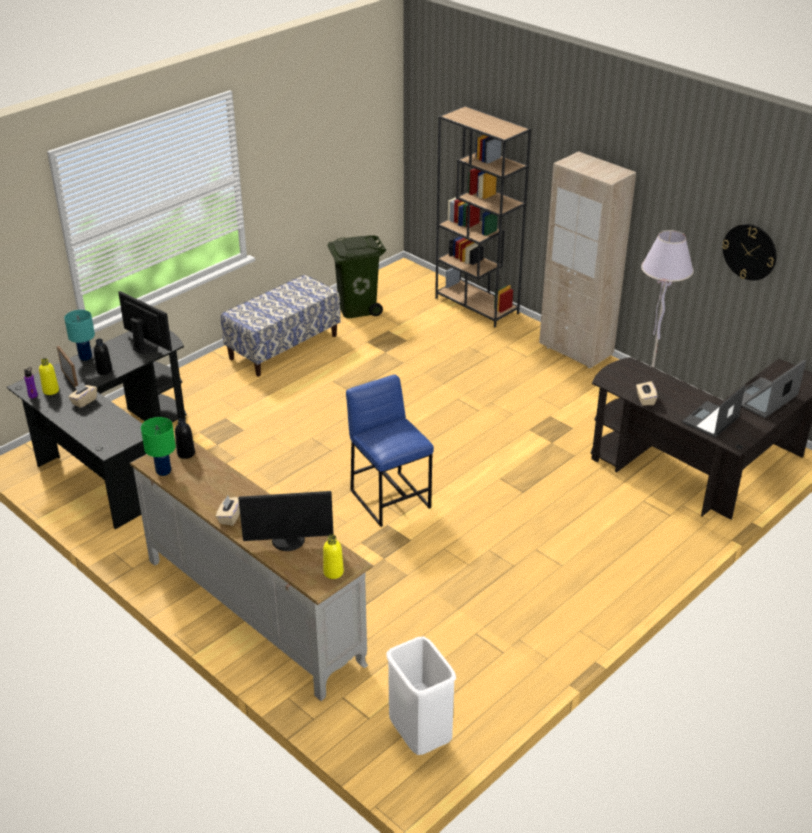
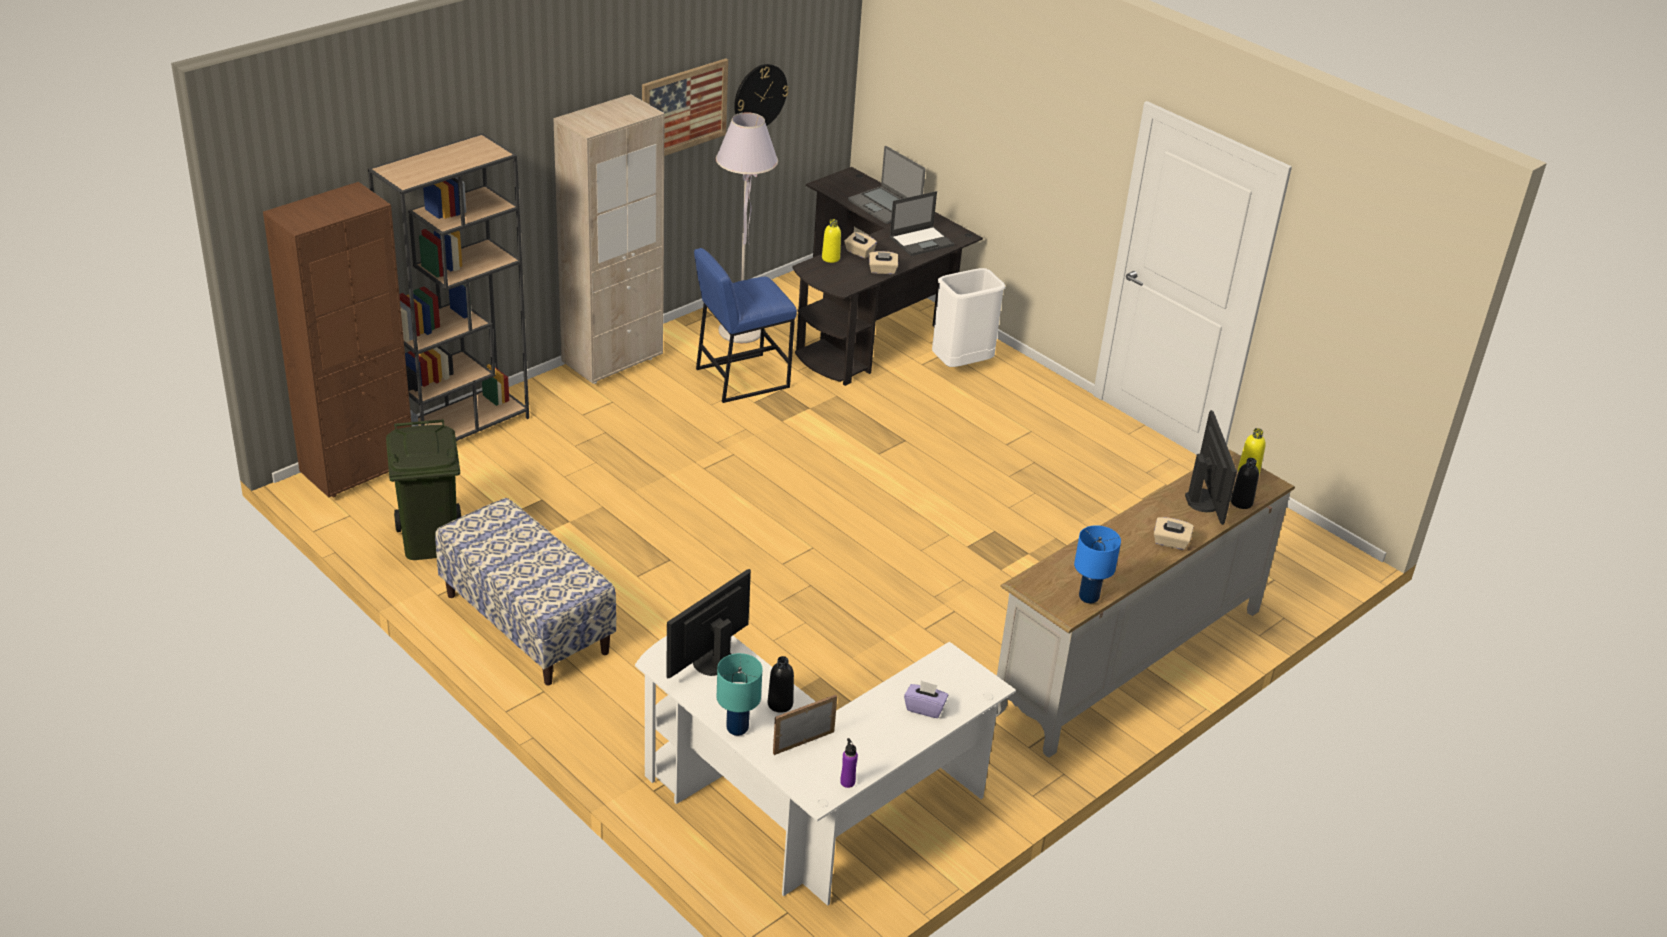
camera: 90 degrees left, 0 degrees up
black desk [7,330,187,529] -> white desk [635,635,1016,906]
yellow bottle [39,358,59,395] -> yellow bottle moved to [822,219,841,263]
beige tissue box [68,382,97,408] -> beige tissue box moved to [844,232,877,258]
green table lamp [141,417,176,476] -> blue table lamp [1074,525,1121,604]
black bottle [175,418,195,459] -> black bottle moved to [1231,458,1259,509]
blue chair [346,375,434,527] -> blue chair moved to [694,248,797,403]
white trash can [386,636,456,755] -> white trash can moved to [932,268,1005,367]
laptop [682,385,745,438] -> laptop turned 75 degrees counterclockwise [889,191,954,256]
none -> brown cabinet [263,182,411,497]
none -> picture [642,59,728,156]
none -> purple tissue box [904,680,948,718]

